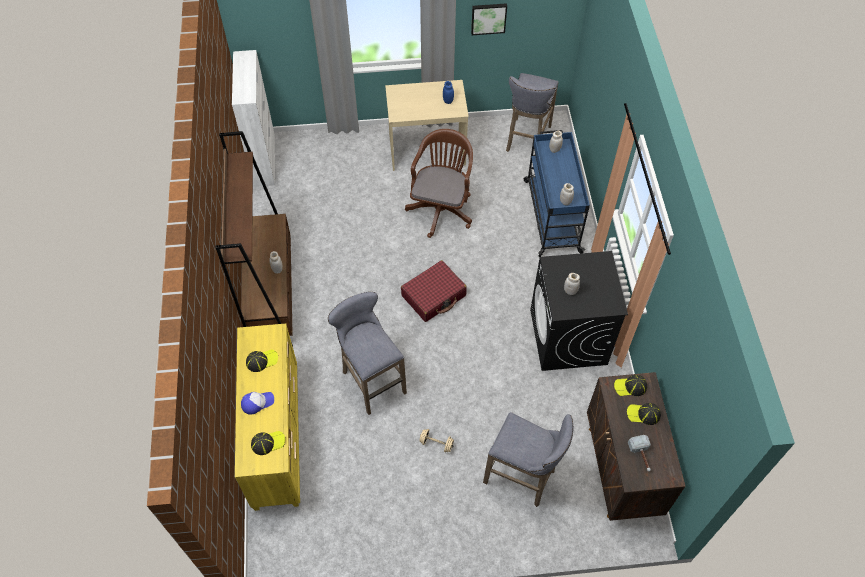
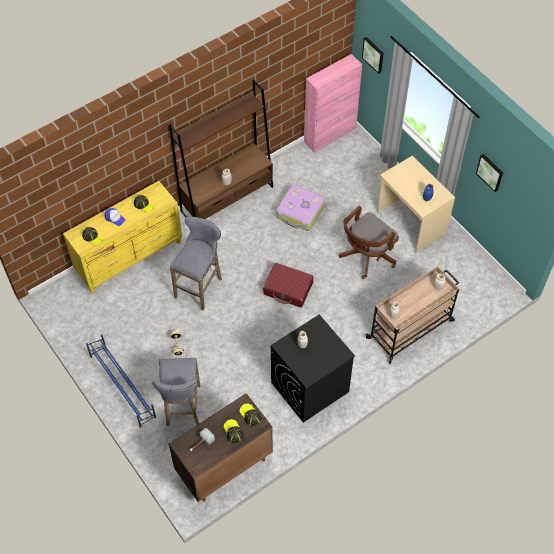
camera: 60 degrees right, 0 degrees up
white cabinet [232,50,275,187] -> pink cabinet [304,54,362,152]
brown office chair [405,129,473,238] -> brown office chair turned 150 degrees clockwise [339,206,399,279]
grey stool [506,73,558,152] -> none
blue cart [524,130,590,257] -> beige cart [365,266,459,364]
none -> blue shoe rack [86,334,156,428]
none -> suitcase [276,185,325,231]
none -> picture [362,37,384,74]

